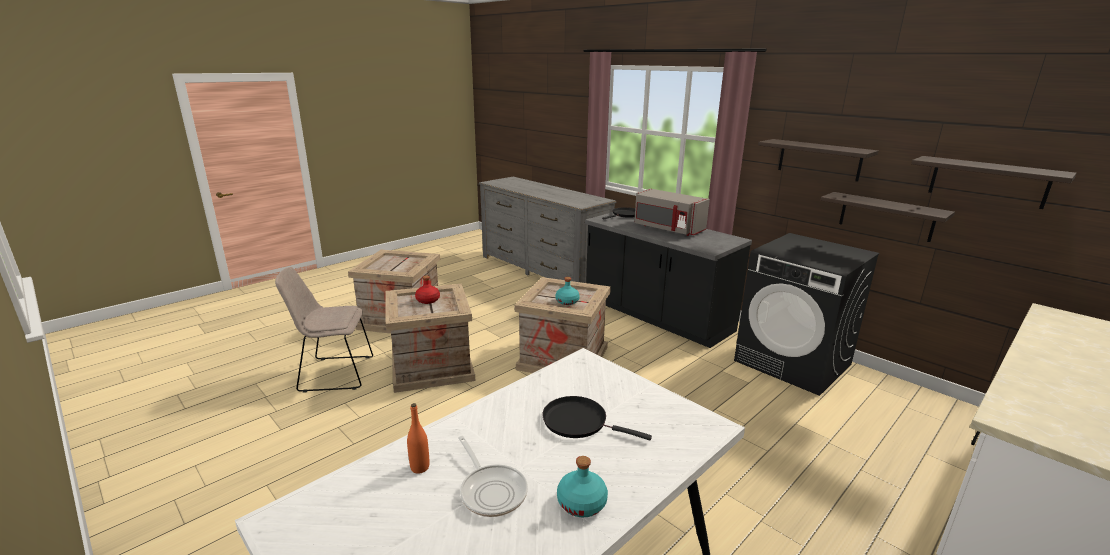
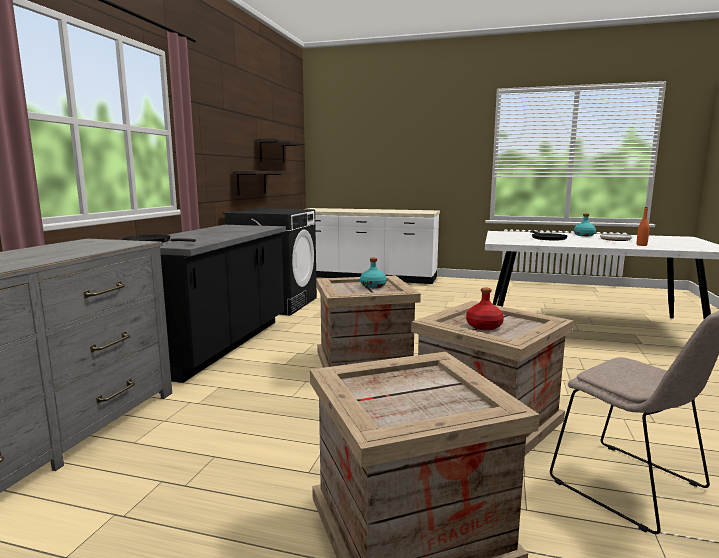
camera: 120 degrees left, 10 degrees down
grey microwave [634,189,710,236] -> none
shelf [758,139,879,181] -> none

